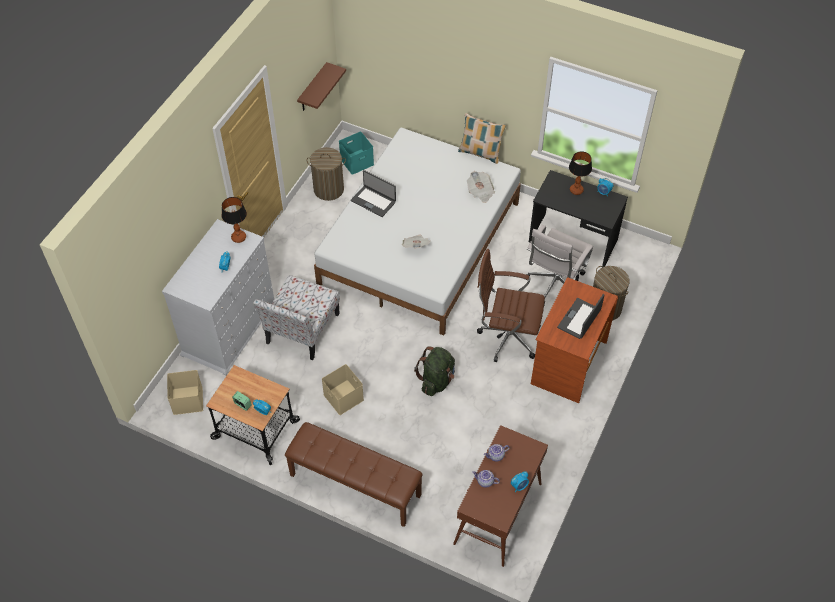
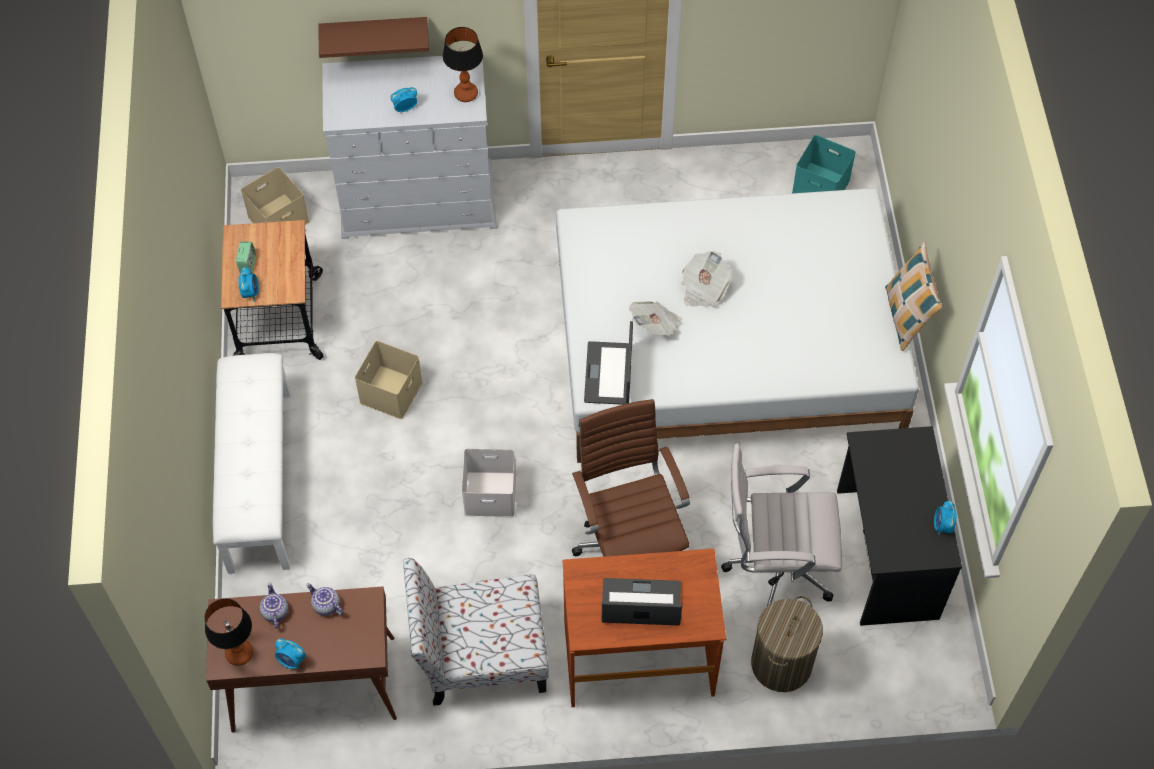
camera: 60 degrees right, 5 degrees up
chair [253,275,340,360] -> chair moved to [403,558,549,706]
brown bench [285,422,423,527] -> white bench [213,353,290,574]
brown shelf [297,62,346,111] -> brown shelf moved to [318,17,429,58]
laundry basket [306,147,346,201] -> none
laptop [351,170,396,217] -> laptop moved to [584,321,633,405]
green backpack [414,347,455,396] -> white storage box [462,448,517,517]
newspaper [467,171,495,203] -> newspaper moved to [682,251,733,307]
table lamp [569,151,592,195] -> table lamp moved to [204,598,253,666]

